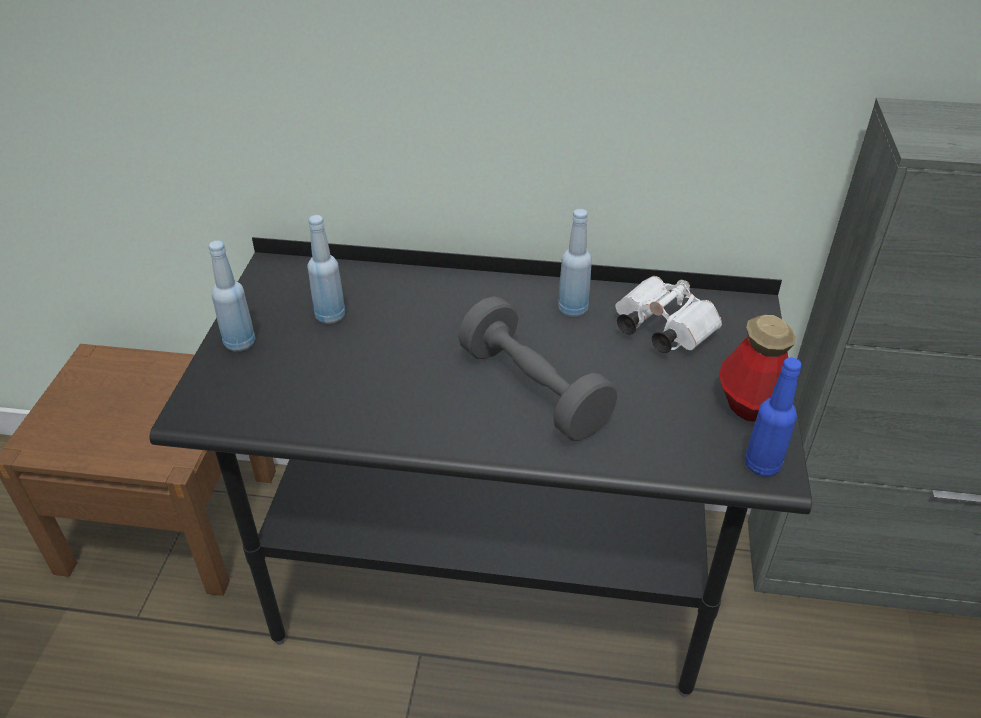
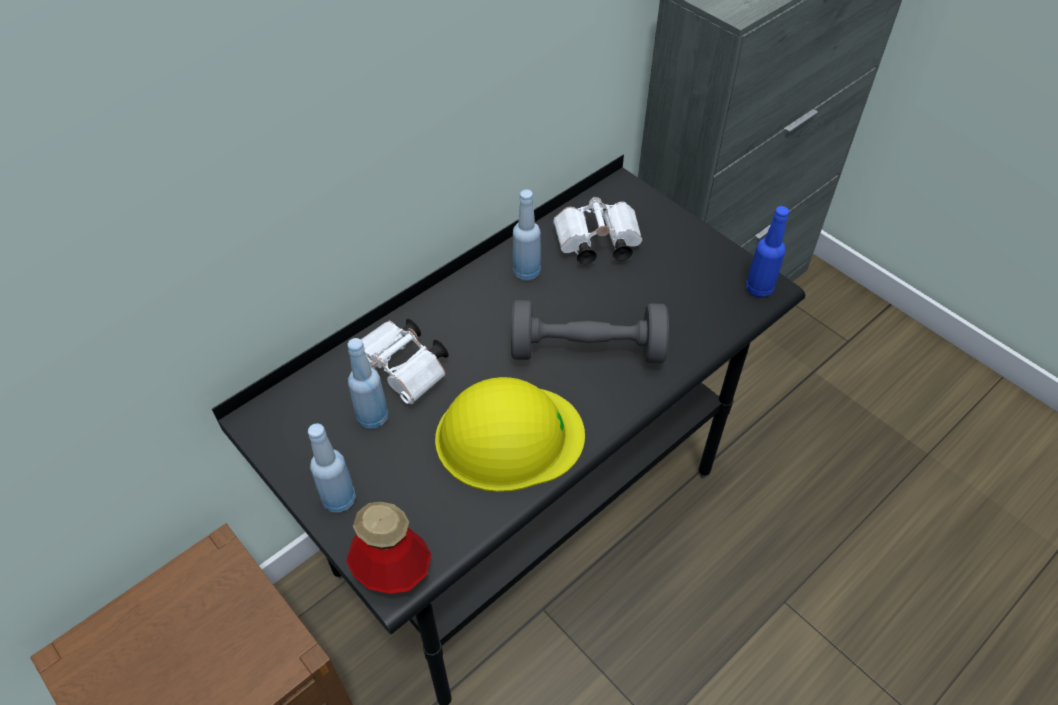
camera: 50 degrees left, 10 degrees up
bottle [719,315,795,421] -> bottle moved to [346,502,431,594]
none -> white binoculars [348,319,449,404]
none -> yellow hard hat [435,377,585,492]

